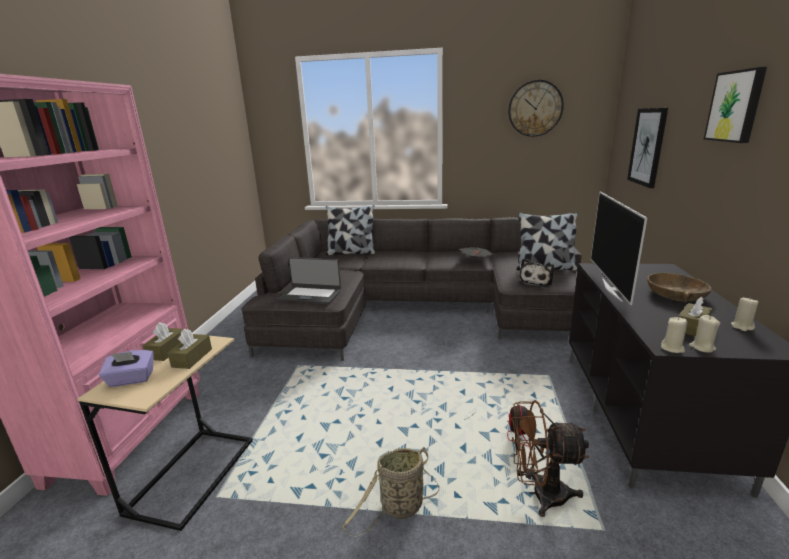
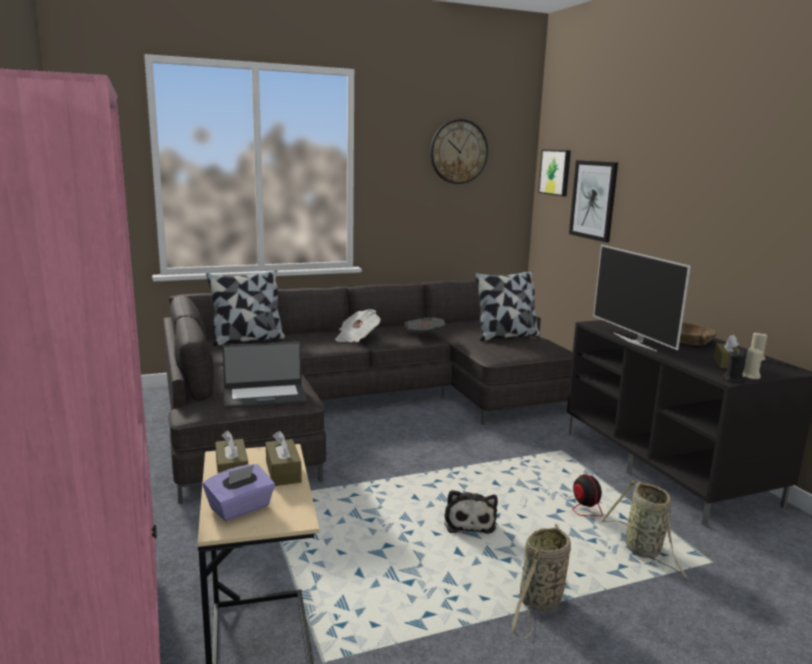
camera: 30 degrees left, 5 degrees down
brown fan [511,400,589,517] -> basket [601,480,690,580]
plush toy [519,258,554,287] -> plush toy moved to [444,490,498,534]
beige candle [661,317,688,353] -> black candle [723,350,746,383]
picture [704,67,767,143] -> picture moved to [538,150,571,196]
none -> newspaper [335,309,381,342]

